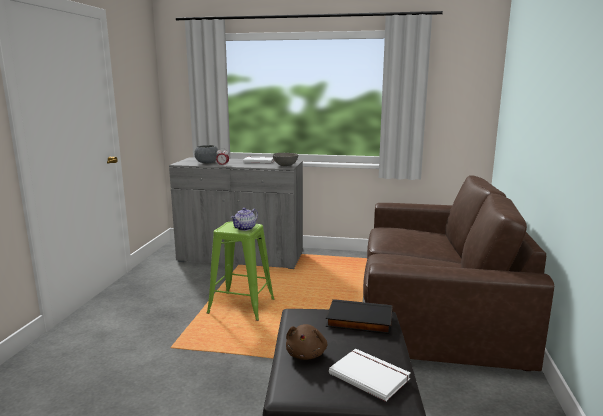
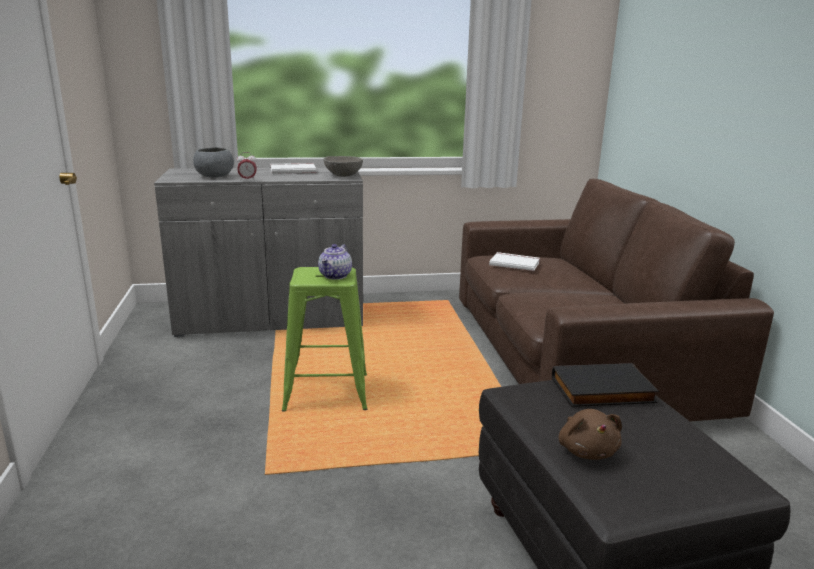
camera: 20 degrees left, 5 degrees up
white book [329,349,410,402] -> white book moved to [489,252,540,271]

